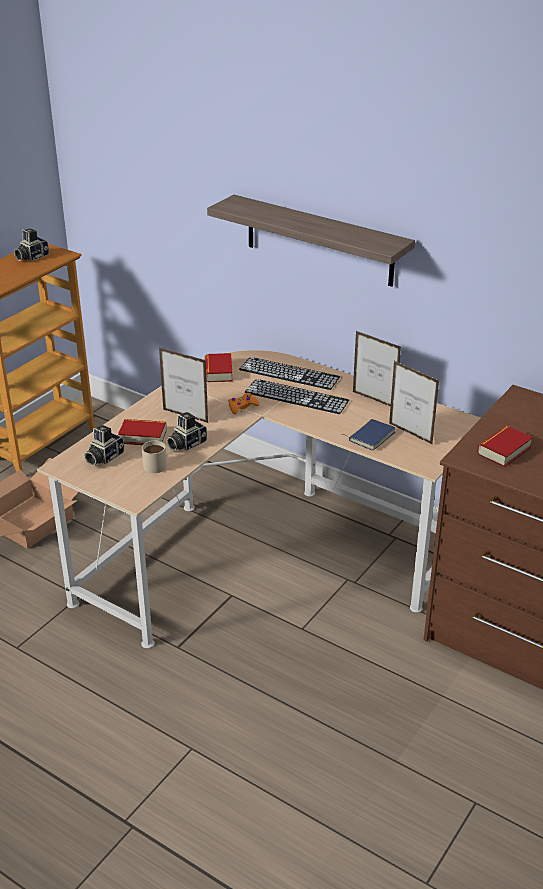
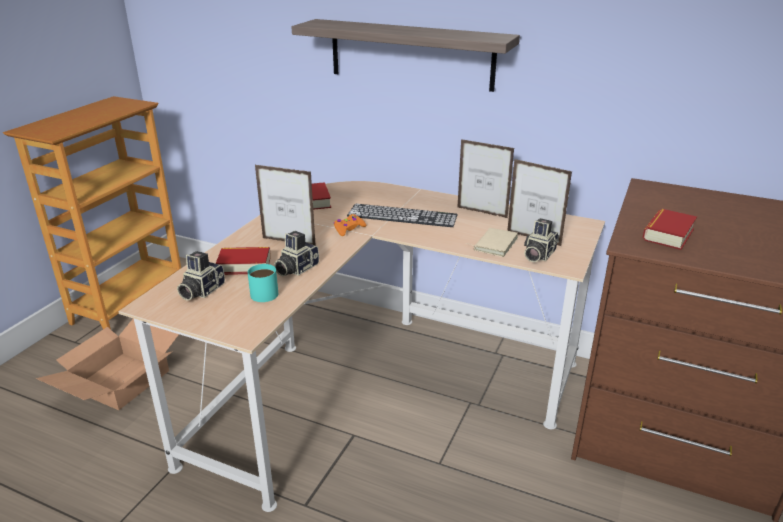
camera: 10 degrees left, 5 degrees down
camera [14,228,49,261] -> camera moved to [524,218,558,262]
beige mug [142,440,167,473] -> turquoise mug [247,264,278,302]
keyboard [239,357,340,390] -> none
blue book [341,419,395,451] -> beige book [466,228,518,257]

